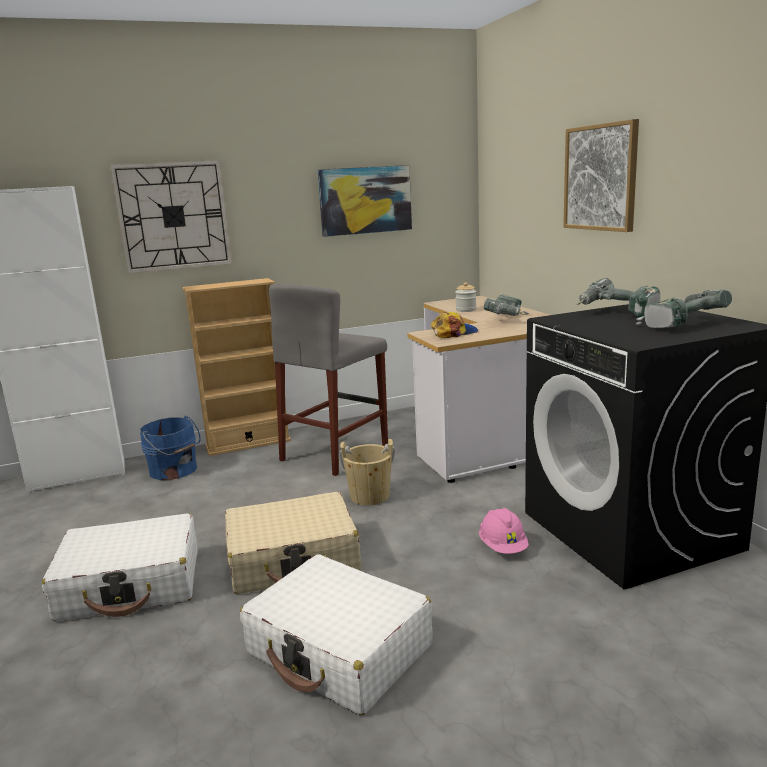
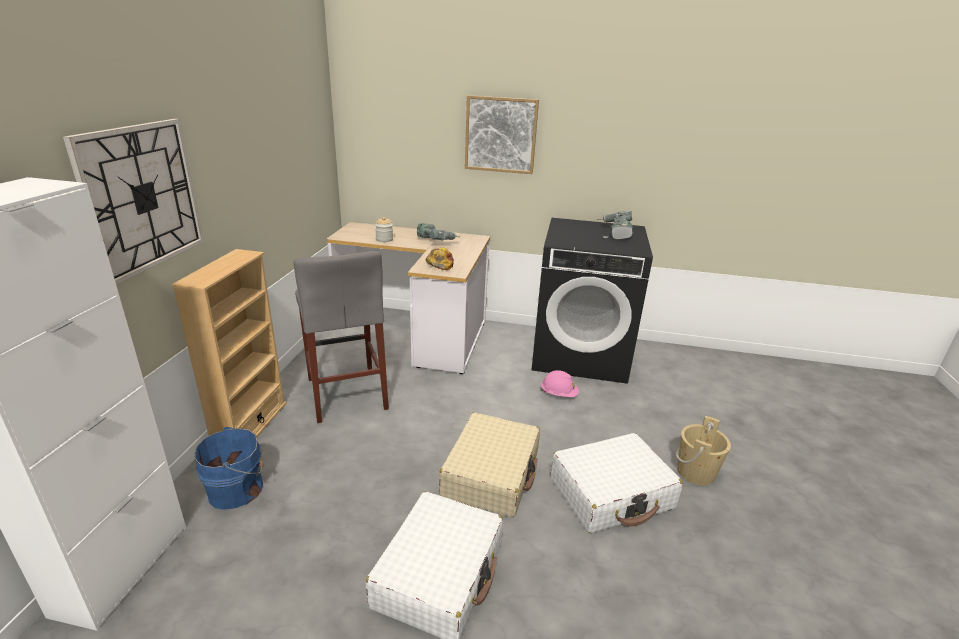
camera: 60 degrees left, 10 degrees up
picture [317,165,412,237] -> none
beige bucket [339,439,395,506] -> beige bucket moved to [676,416,731,485]
power drill [577,278,660,321] -> none

